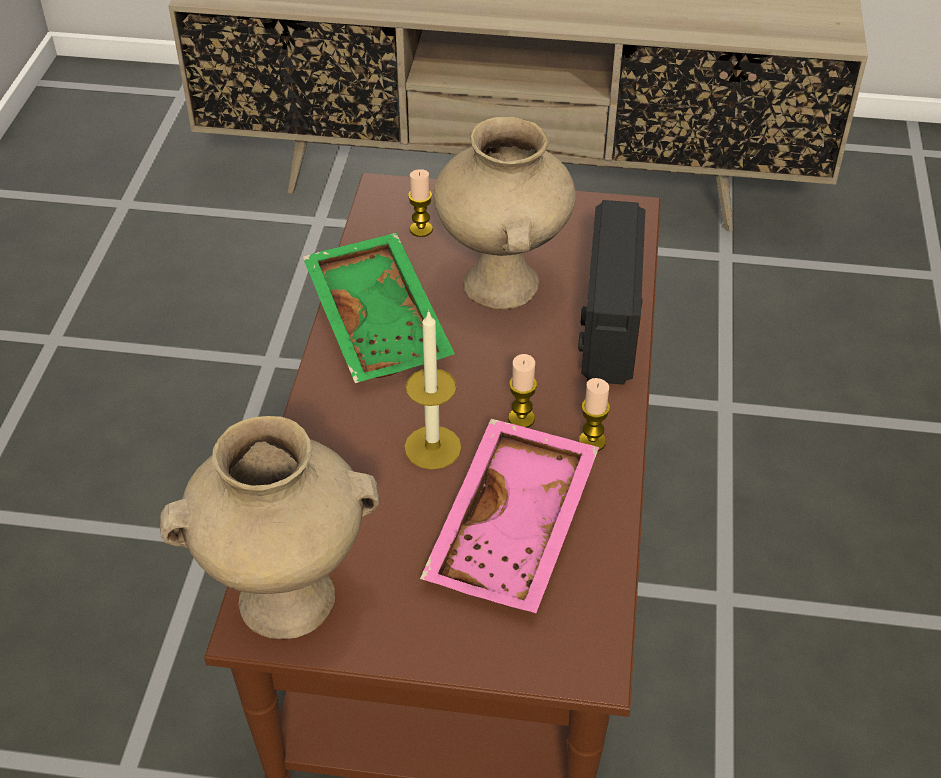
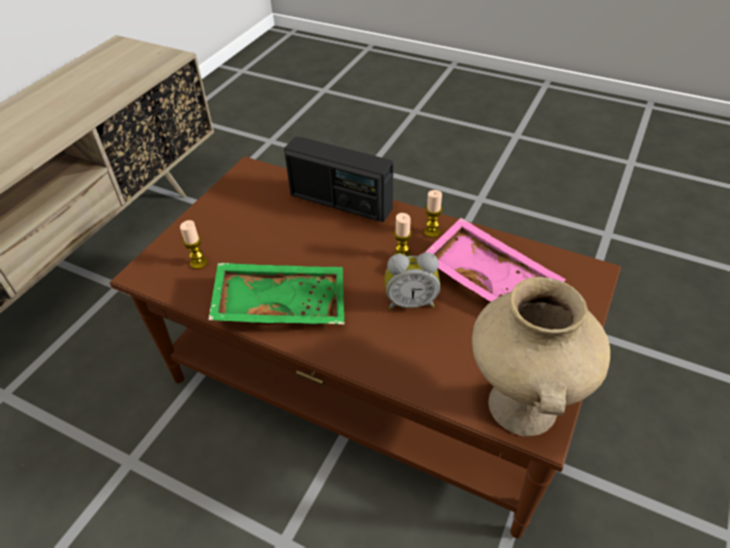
camera: 70 degrees left, 0 degrees up
candle [404,310,462,470] -> alarm clock [385,252,440,310]
beige vase [433,117,576,309] -> none

